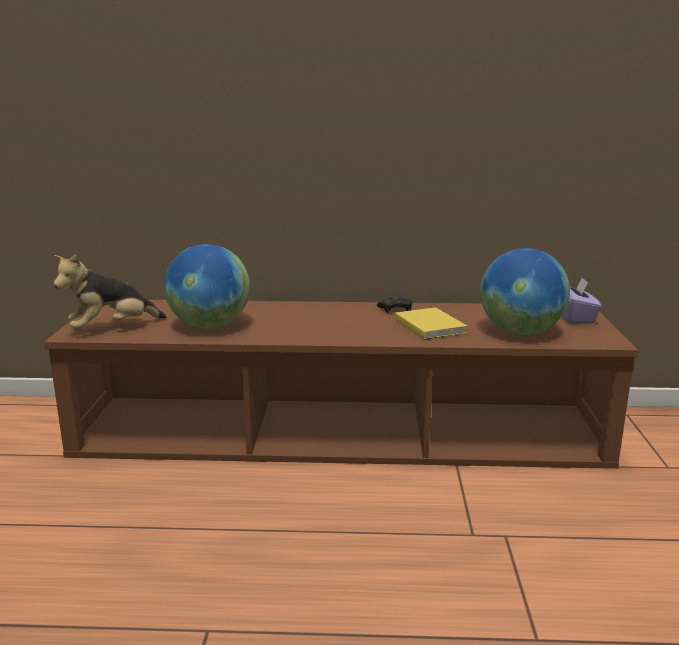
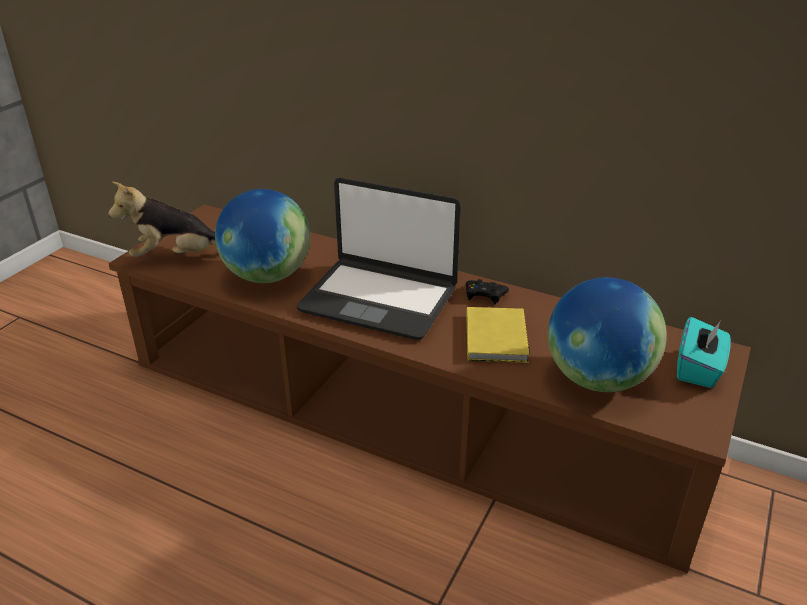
camera: 25 degrees right, 15 degrees up
purple tissue box [562,278,602,324] -> turquoise tissue box [677,317,731,388]
none -> laptop [297,178,461,340]

